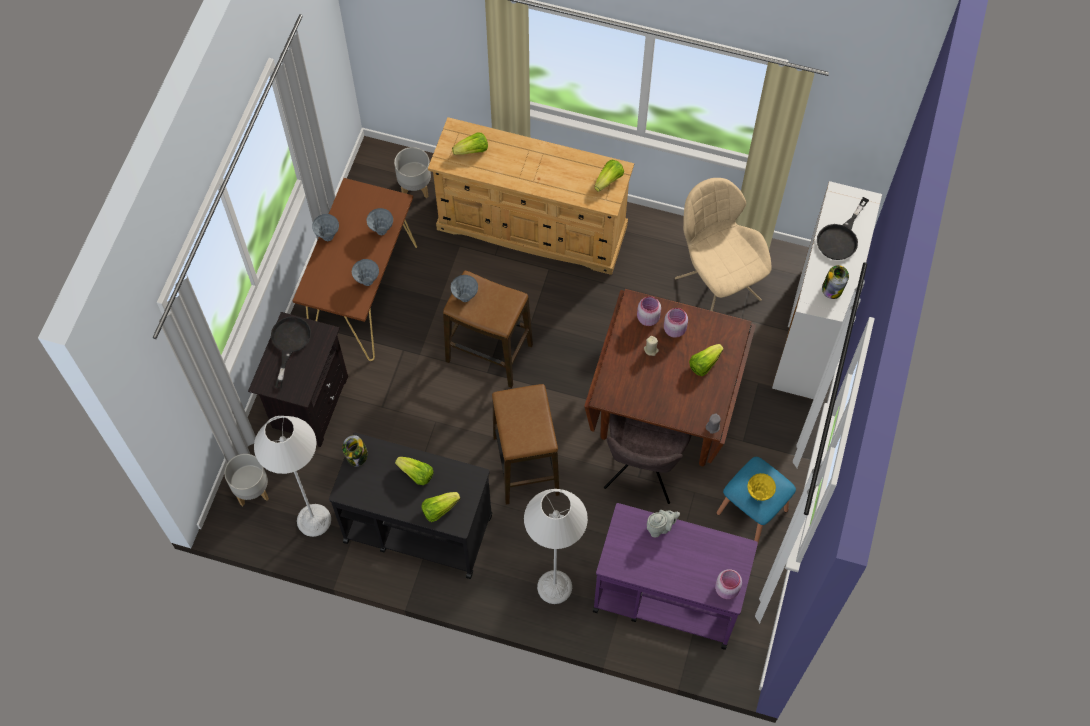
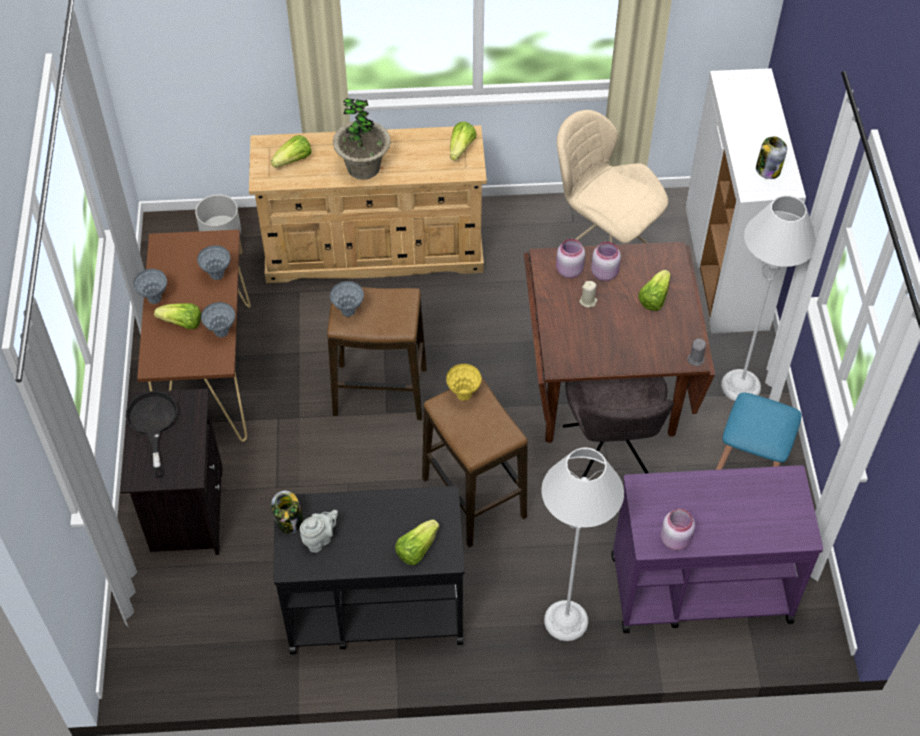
camera: 20 degrees left, 10 degrees down
grey planter [224,454,269,506] -> none
grey floor lamp [254,416,331,537] -> grey floor lamp moved to [721,195,816,401]
lettuce [395,457,434,485] -> lettuce moved to [154,303,201,329]
grey teapot [647,510,680,537] -> grey teapot moved to [300,510,338,553]
pink jar [715,569,742,599] -> pink jar moved to [661,509,695,550]
yellow vase [748,473,776,501] -> yellow vase moved to [446,364,482,401]
black frying pan [817,197,869,260] -> none
none -> potted plant [333,98,391,180]

